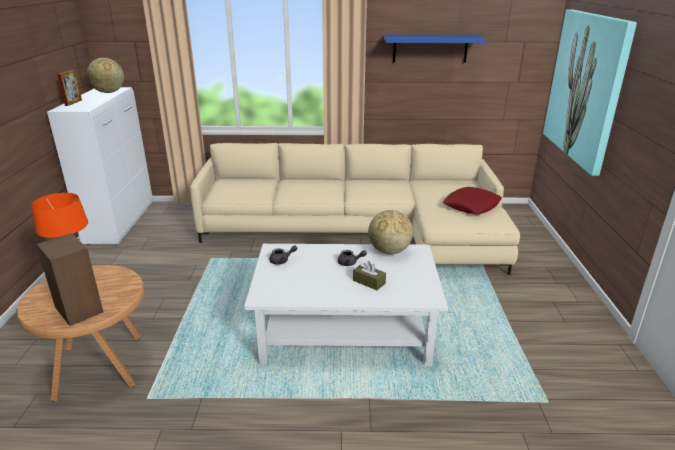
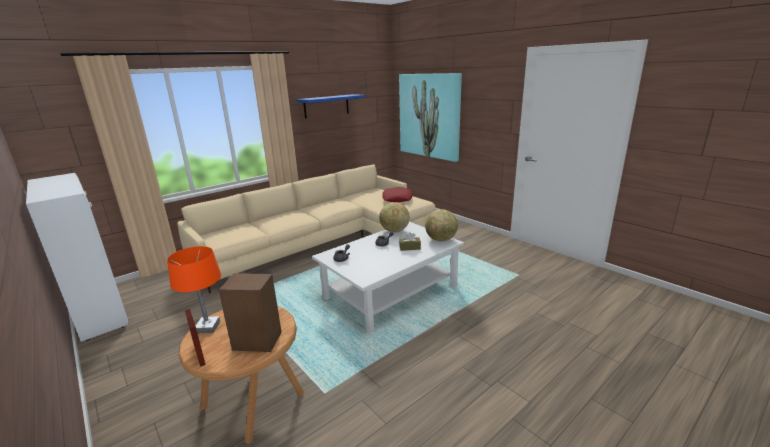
camera: 40 degrees left, 5 degrees down
picture frame [57,70,82,106] -> picture frame moved to [185,309,206,367]
globe [87,58,124,93] -> globe moved to [425,209,458,242]

